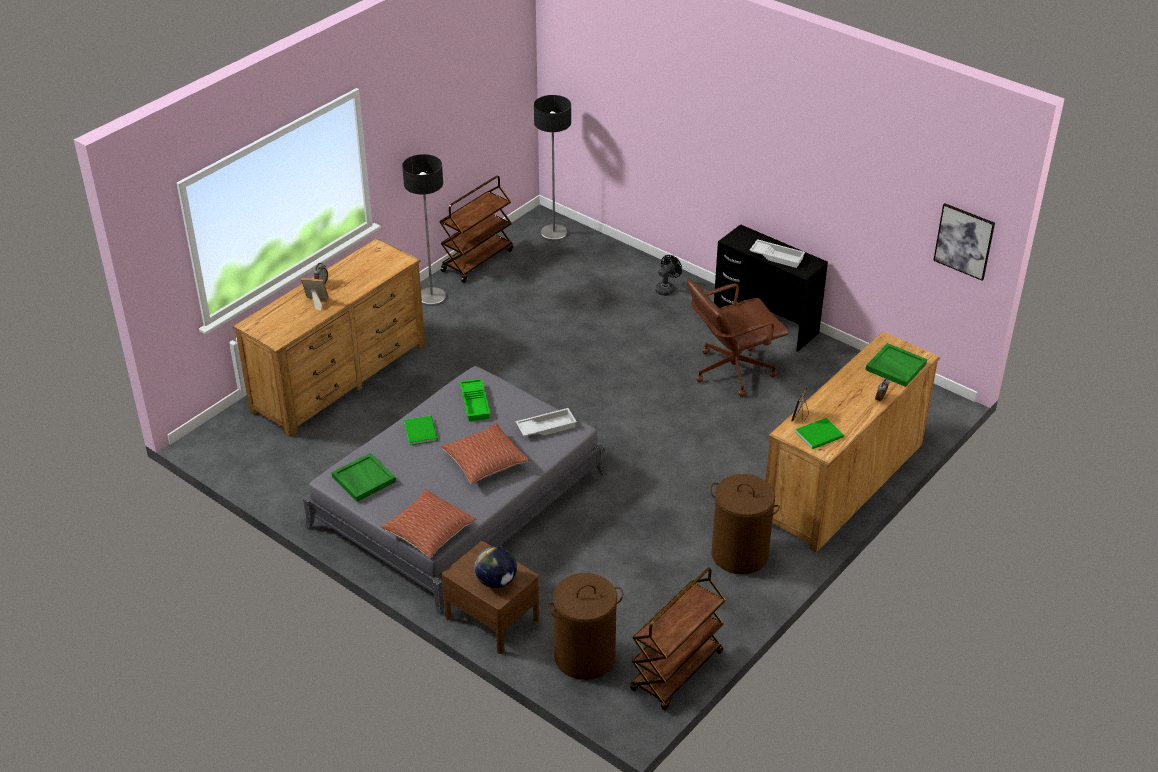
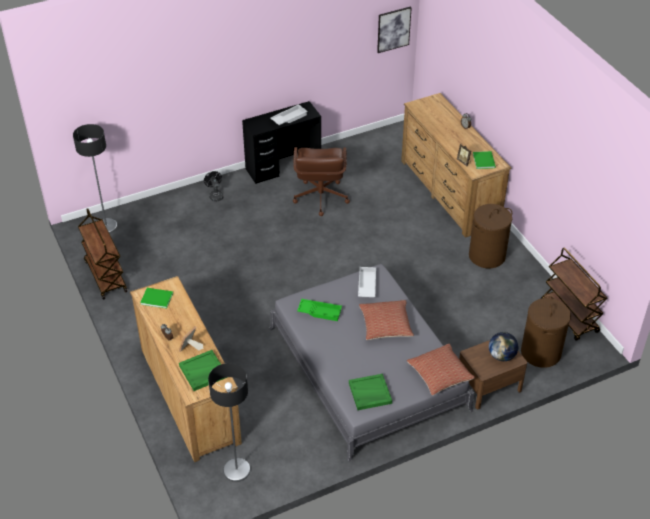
camera: 65 degrees left, 5 degrees up
floor lamp [402,154,446,306] -> floor lamp moved to [208,363,250,482]
green book [404,416,438,445] -> green book moved to [140,288,173,309]
green tray [865,343,927,387] -> green tray moved to [179,350,228,391]

